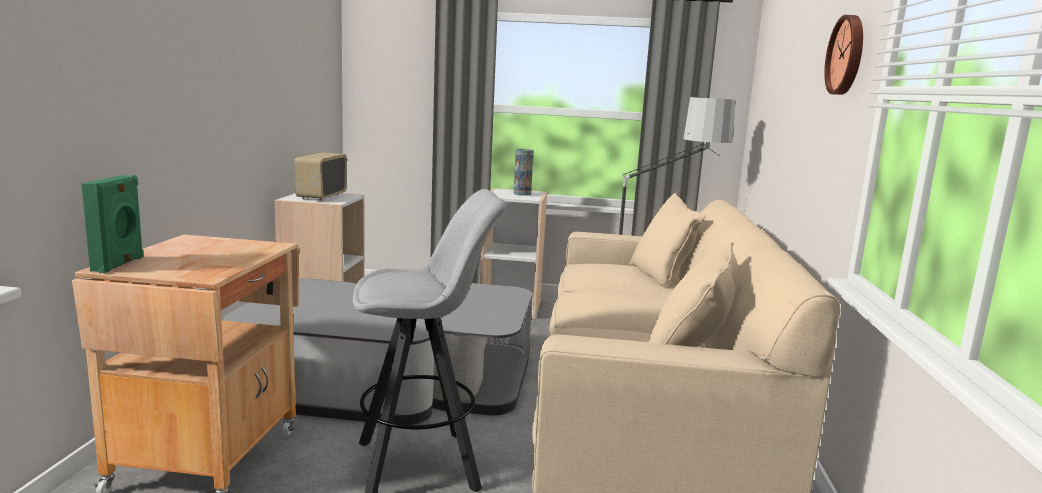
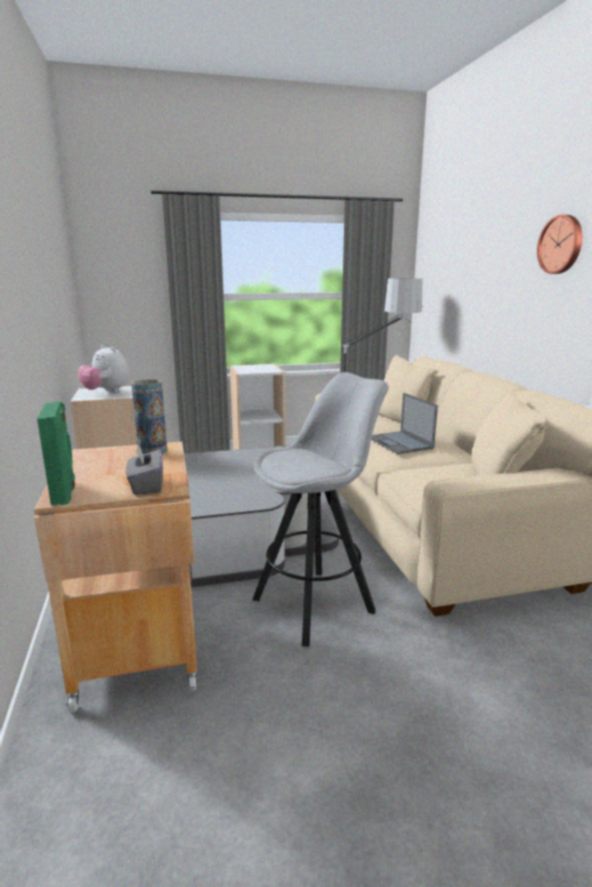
camera: 20 degrees left, 5 degrees up
radio [294,152,347,201] -> plush toy [78,345,129,393]
vase [514,149,534,196] -> vase moved to [131,379,167,454]
none -> grey tissue box [126,444,163,495]
none -> laptop [371,393,438,454]

